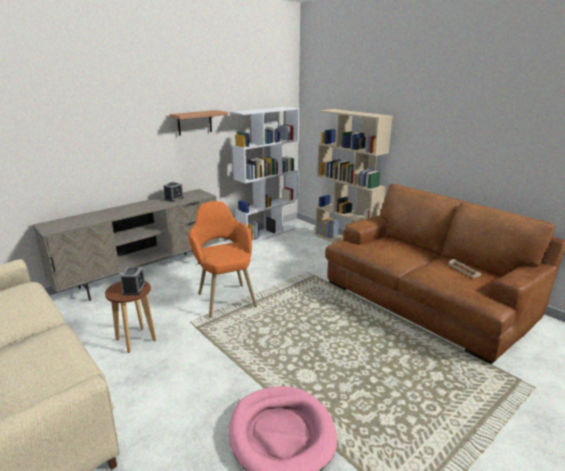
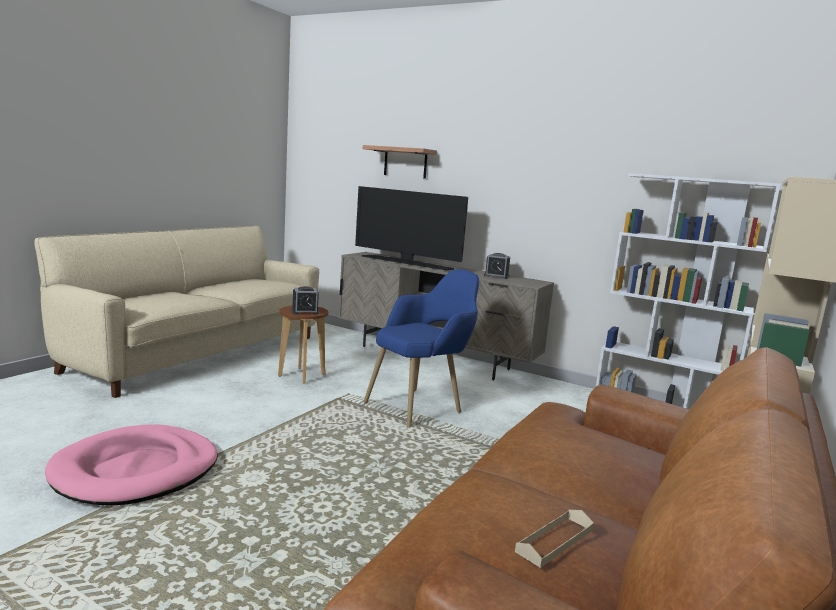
camera: 70 degrees right, 10 degrees down
shelf [169,110,228,136] -> shelf moved to [363,145,437,179]
orange armchair [188,201,257,318] -> blue armchair [364,269,479,428]
none -> television [355,186,468,270]

